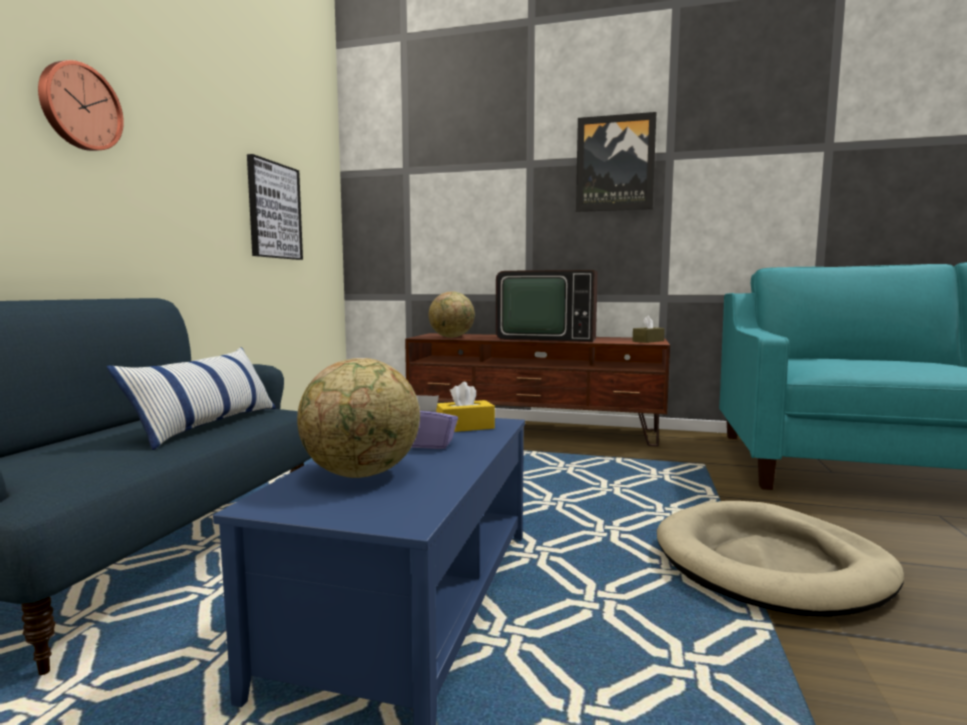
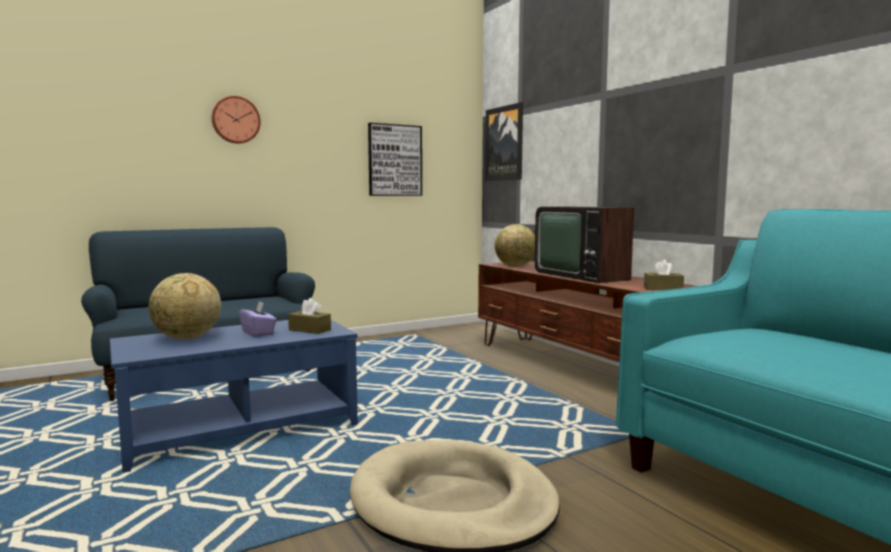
camera: 45 degrees right, 0 degrees up
pillow [107,347,276,450] -> none
yellow tissue box [436,382,495,432] -> brown tissue box [288,298,331,334]
picture [576,112,657,212] -> picture moved to [485,102,523,181]

